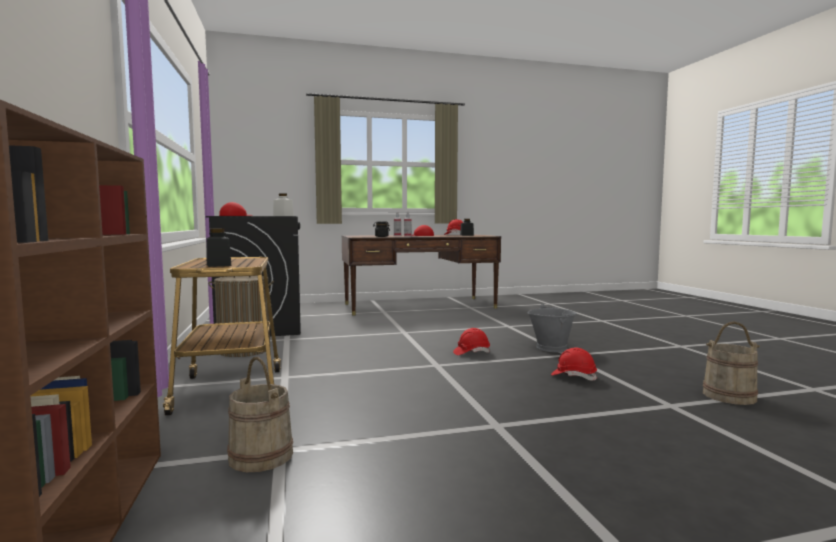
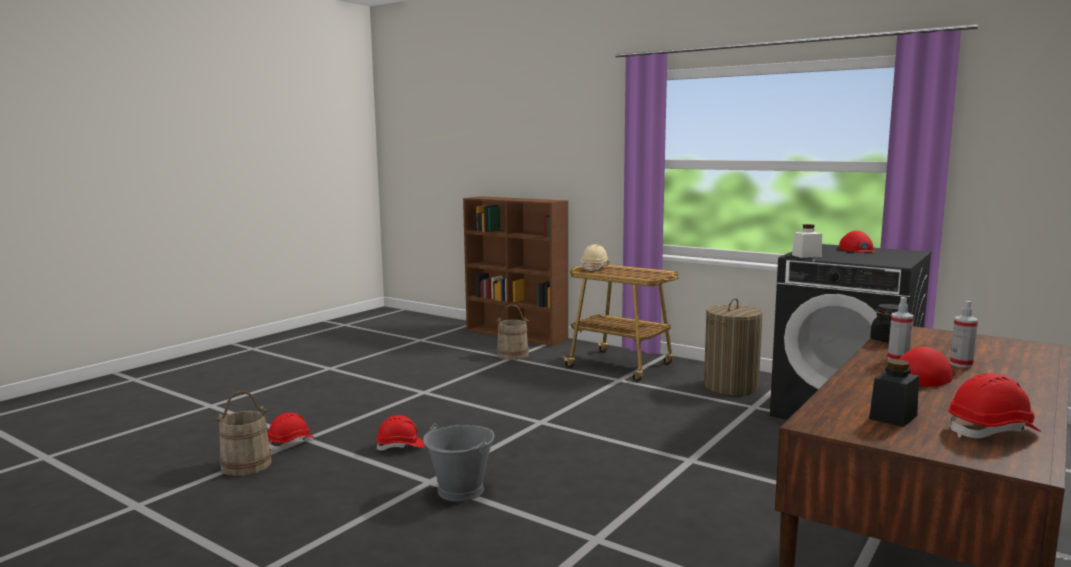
camera: 140 degrees right, 5 degrees up
black jar [206,228,231,267] -> beige hard hat [581,244,609,271]
red hard hat [453,328,490,355] -> red hard hat moved to [268,412,315,452]

